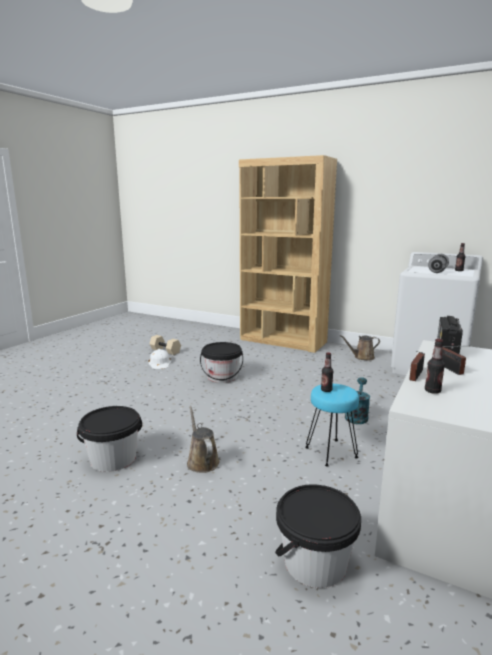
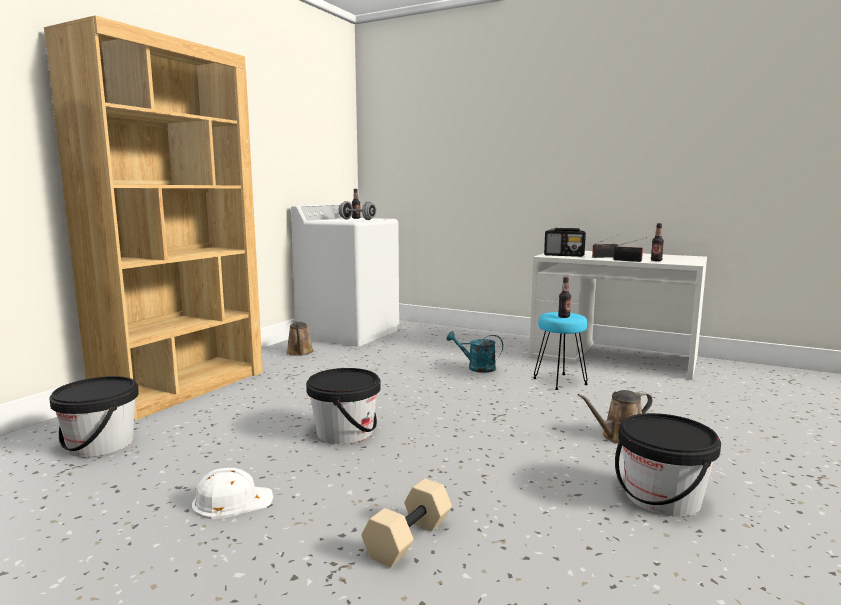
camera: 90 degrees left, 5 degrees down
beige dumbbell [149,335,181,355] -> beige dumbbell moved to [361,479,452,568]
black bucket [275,484,361,588] -> black bucket moved to [49,376,139,457]

